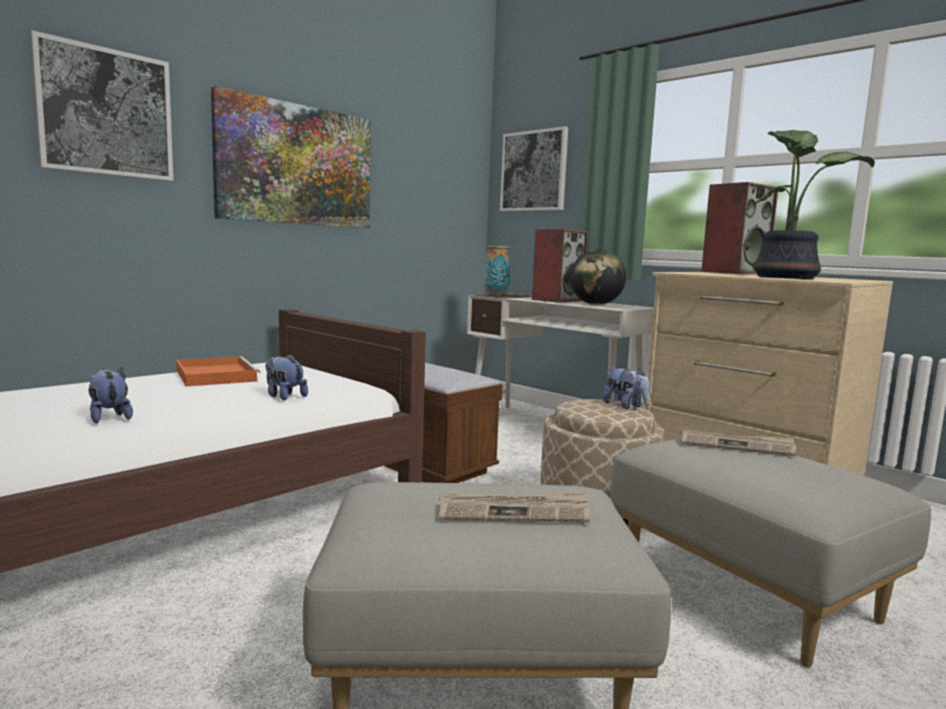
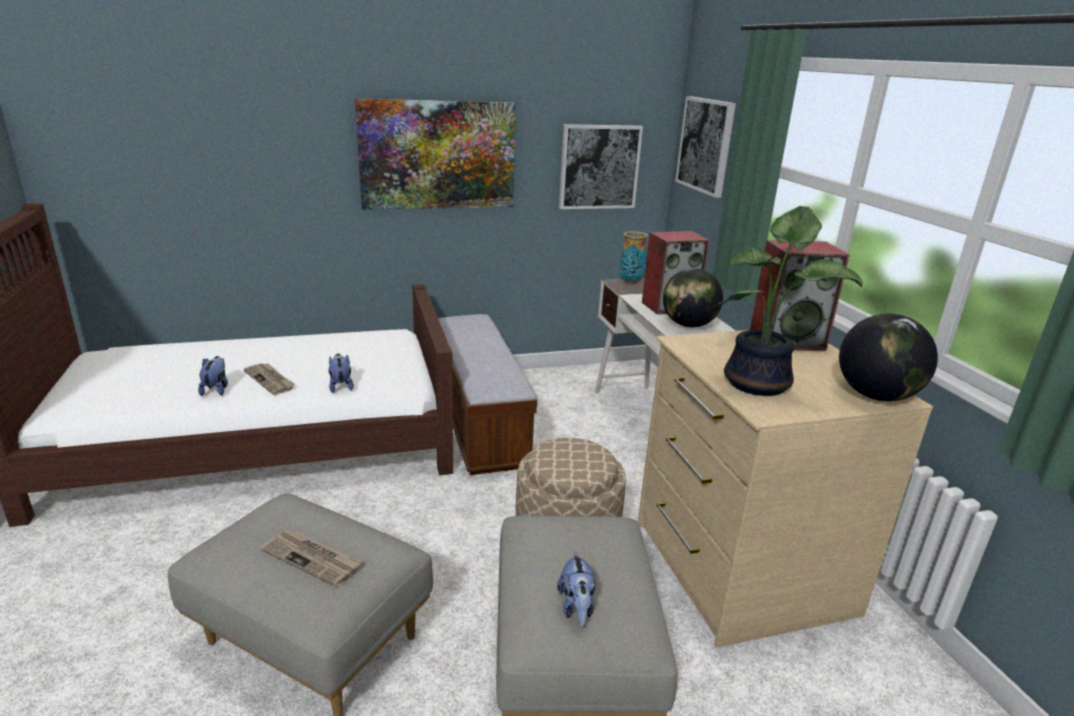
camera: 30 degrees right, 15 degrees up
picture [29,30,173,181] -> picture moved to [559,124,643,209]
orange tray [176,356,260,386] -> none
plush toy [603,368,649,409] -> plush toy moved to [557,551,596,627]
newspaper [680,430,796,456] -> newspaper moved to [244,363,294,395]
none -> globe [839,314,938,401]

